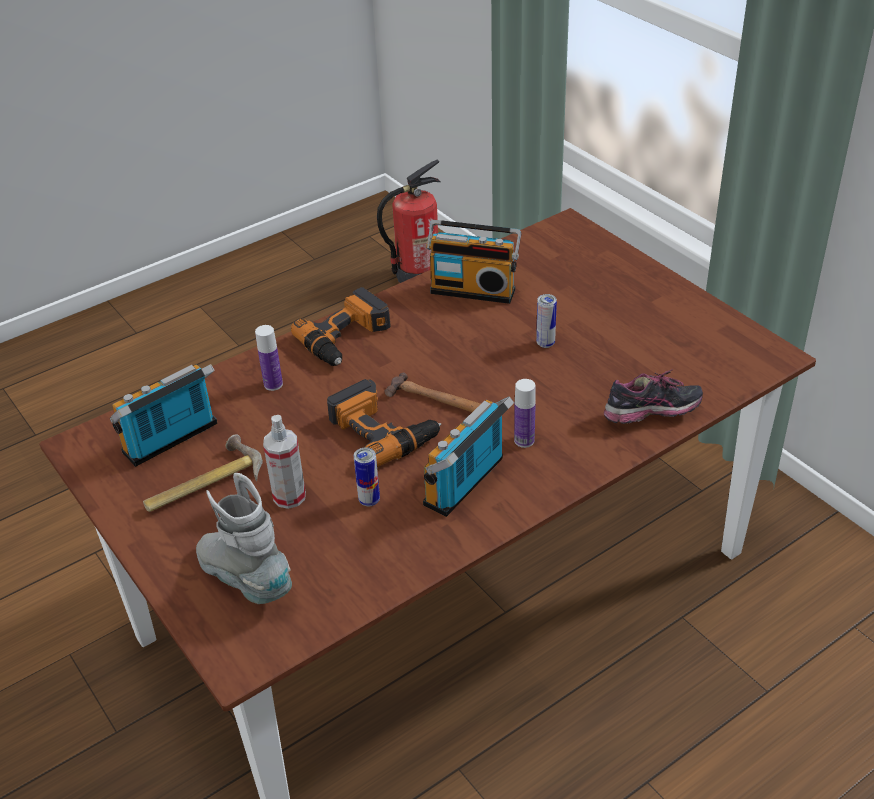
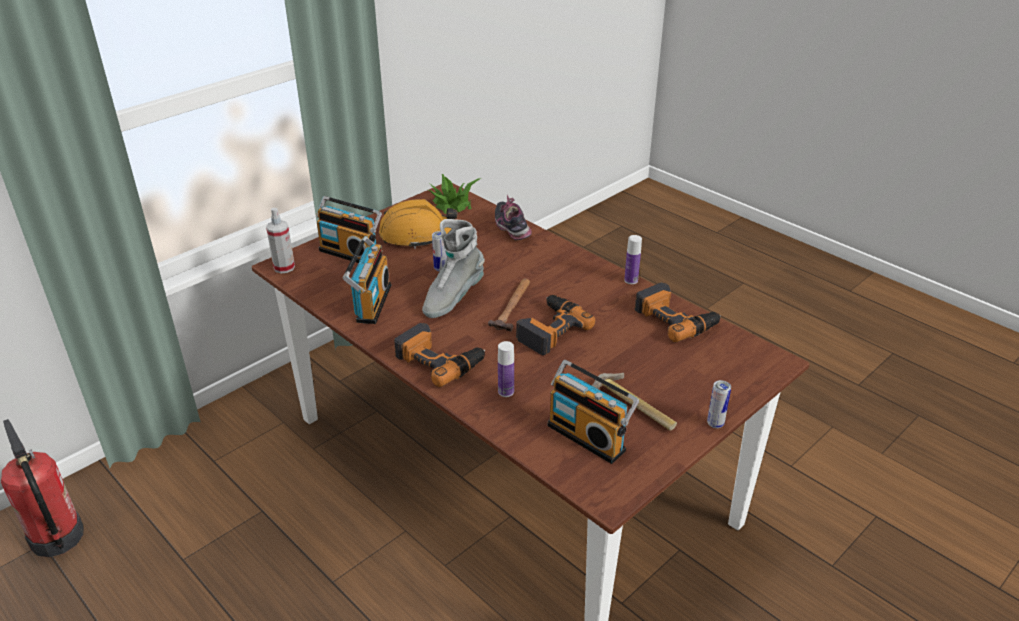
camera: 100 degrees left, 5 degrees down
grey boot [196,473,292,604] -> grey boot moved to [422,219,485,318]
spray bottle [263,415,306,509] -> spray bottle moved to [266,208,295,273]
can [354,448,380,506] -> can moved to [707,380,731,428]
radio [423,396,514,517] -> radio moved to [316,196,382,263]
bottle [514,379,536,448] -> bottle moved to [624,235,642,284]
none -> orange hard hat [379,199,457,249]
none -> potted plant [429,174,481,214]
none -> power drill [635,282,721,343]

